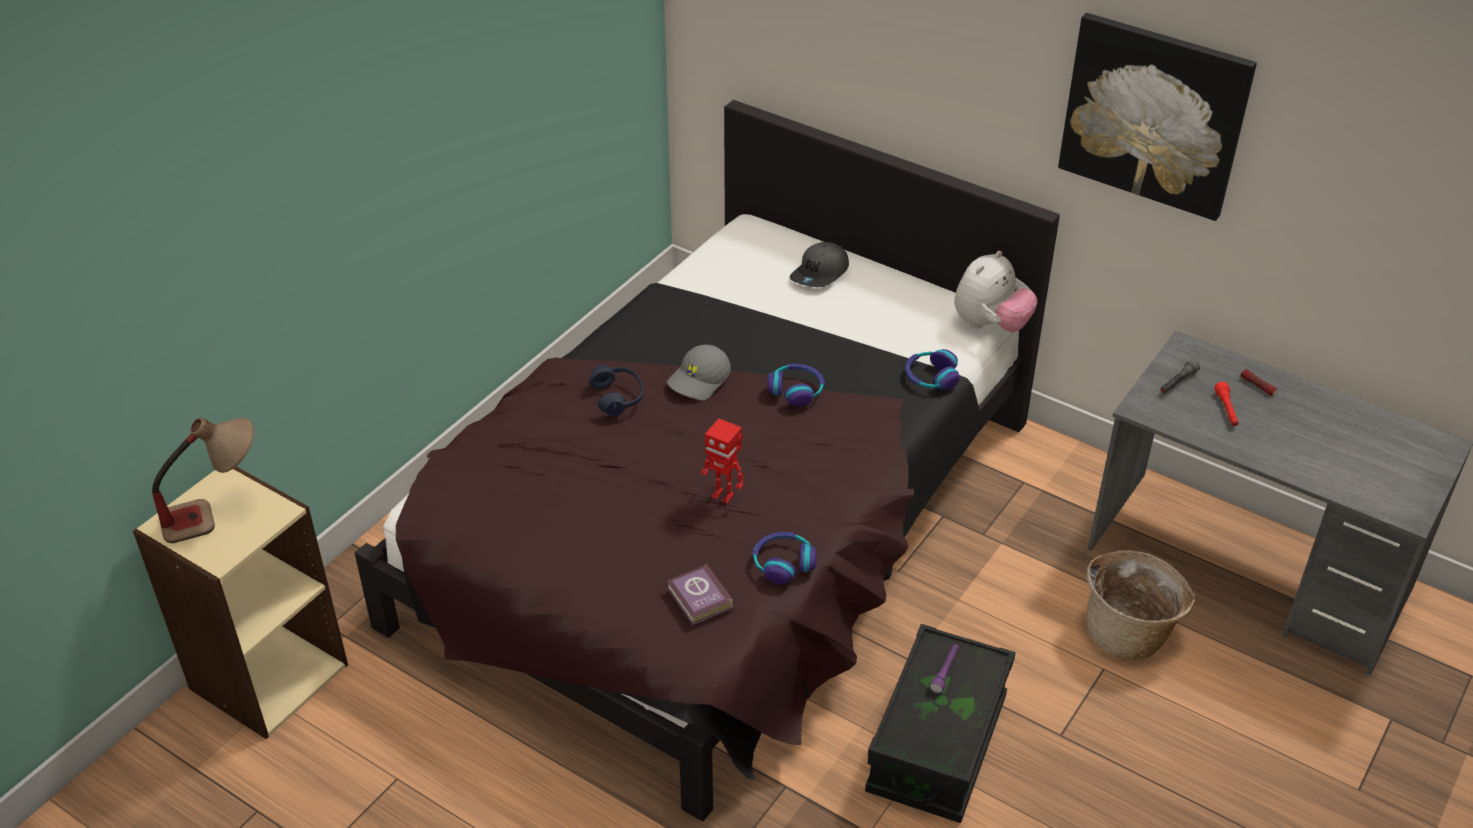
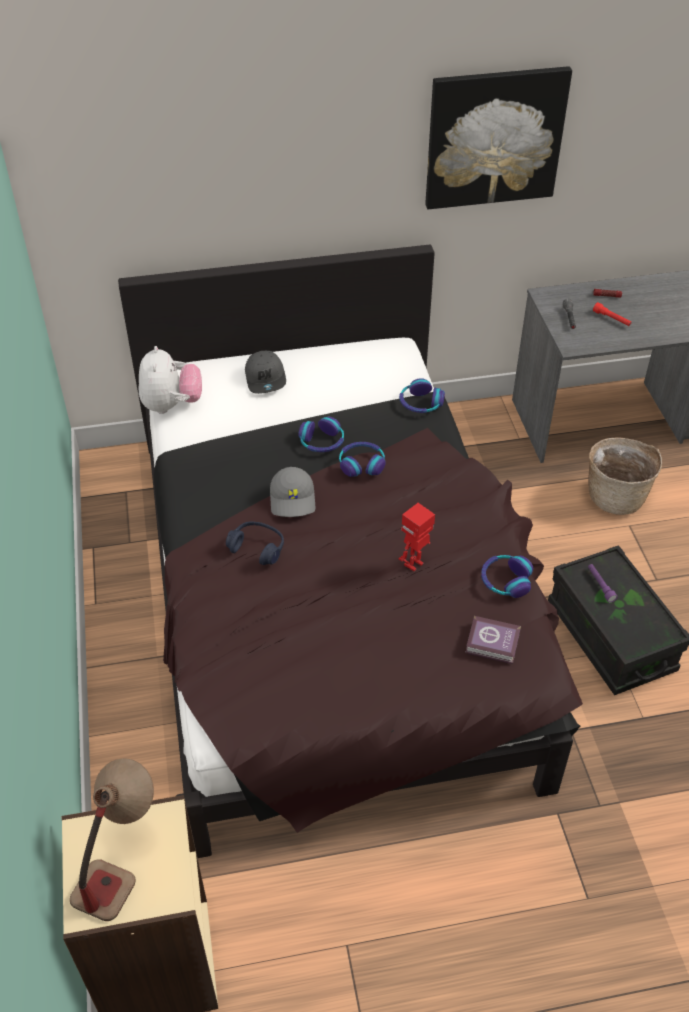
camera: 45 degrees left, 5 degrees up
toy robot [701,419,744,504] -> toy robot turned 150 degrees clockwise [399,503,435,571]
plush toy [954,251,1037,332] -> plush toy moved to [139,346,202,414]
none -> headphones [298,417,344,452]

